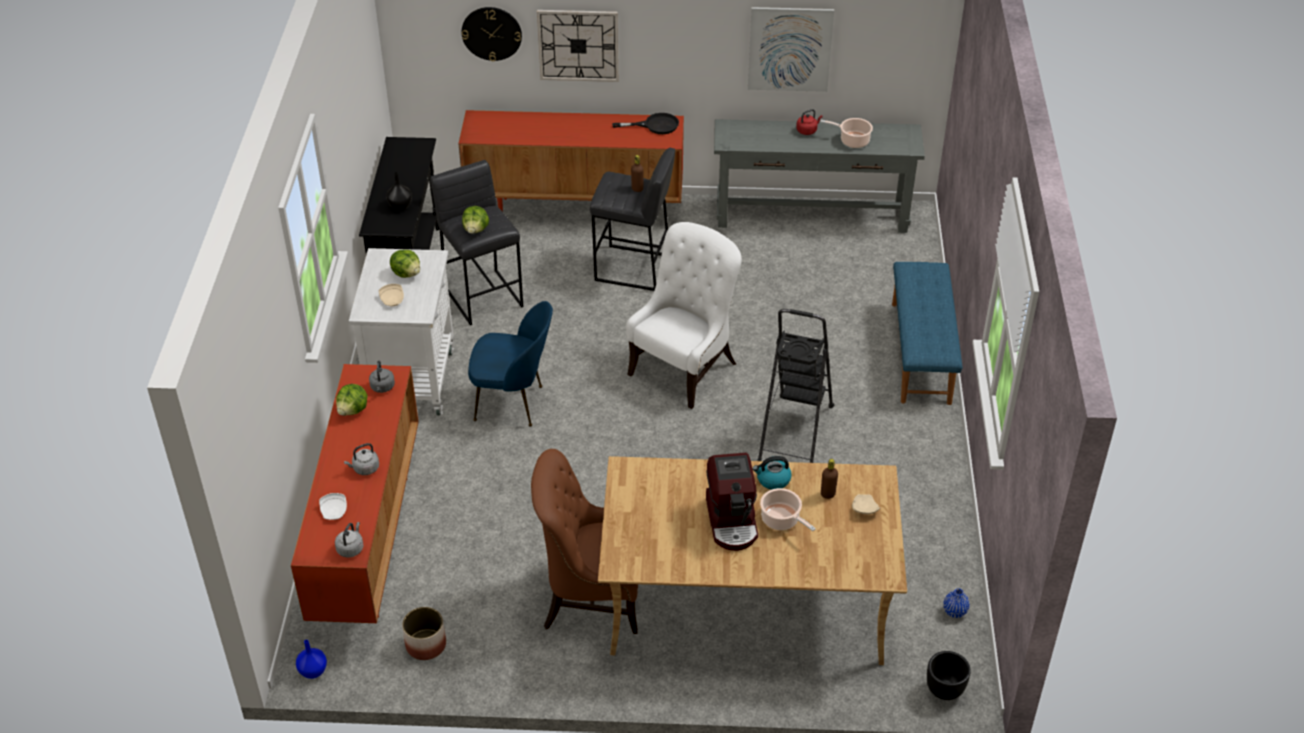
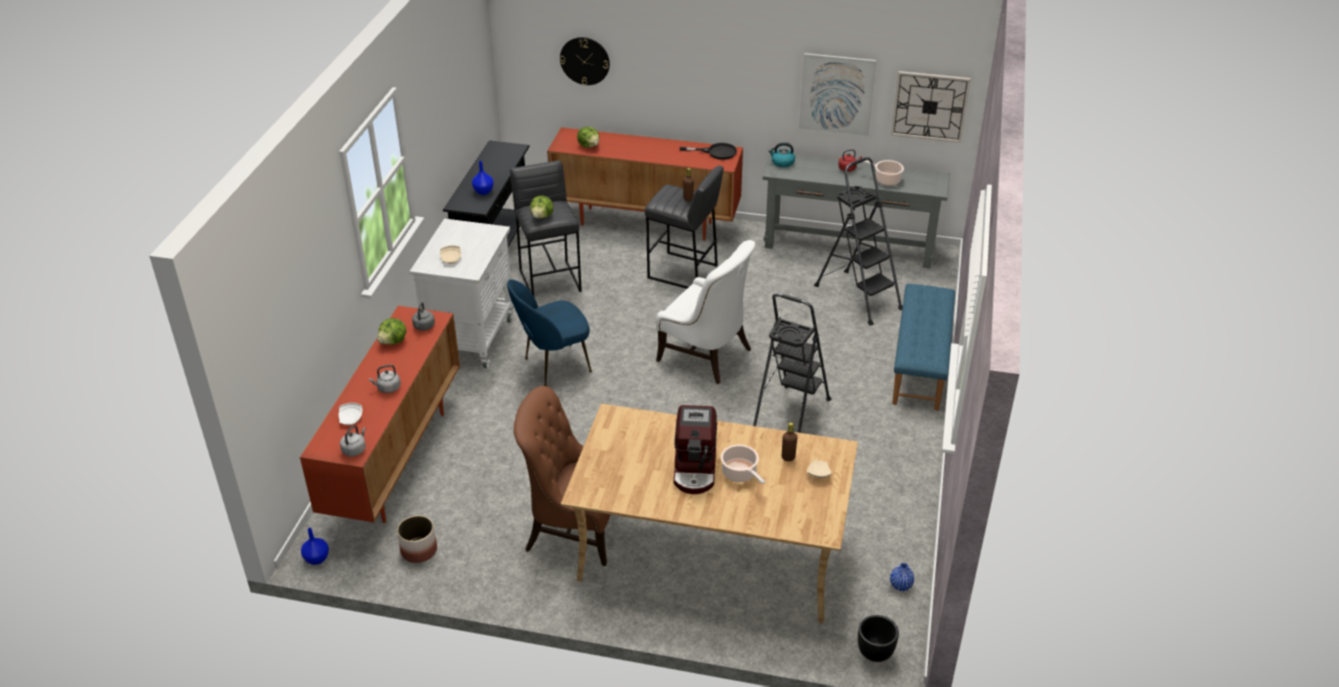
camera: 10 degrees right, 5 degrees down
black vase [386,172,412,210] -> blue vase [472,161,494,195]
lettuce [390,250,420,278] -> lettuce moved to [577,127,599,148]
blue chair [468,301,553,427] -> blue chair turned 135 degrees clockwise [507,280,592,386]
wall clock [537,10,619,82] -> wall clock moved to [891,71,971,143]
white chair [626,222,742,409] -> white chair turned 75 degrees clockwise [656,240,755,384]
kettle [753,456,792,490] -> kettle moved to [768,142,795,167]
none -> step ladder [814,157,903,326]

